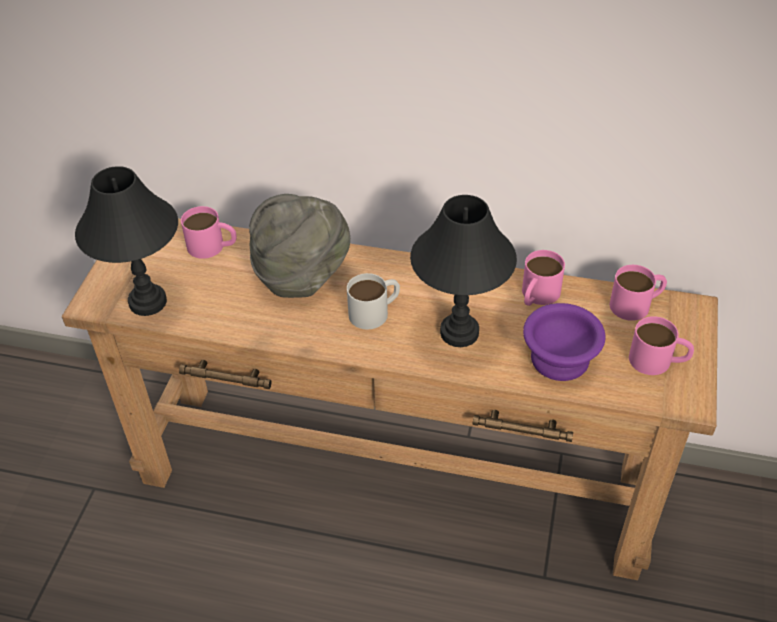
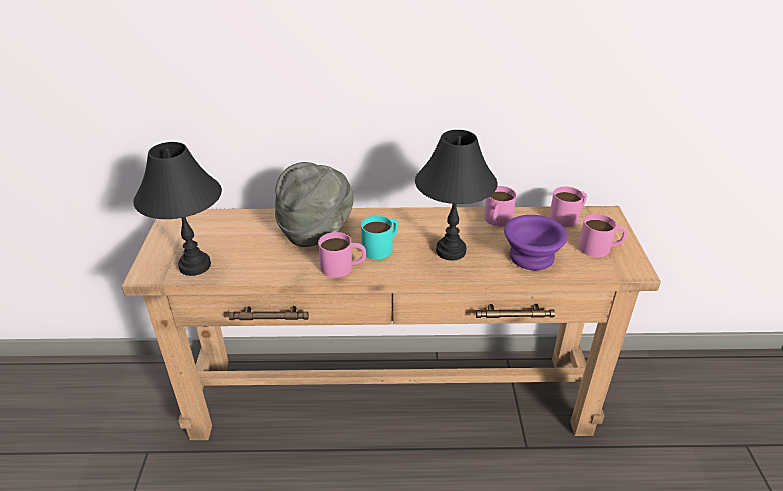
camera: 15 degrees left, 10 degrees down
pink mug [181,206,237,259] -> pink mug moved to [318,232,366,278]
white mug [347,273,400,329] -> turquoise mug [361,216,398,259]

